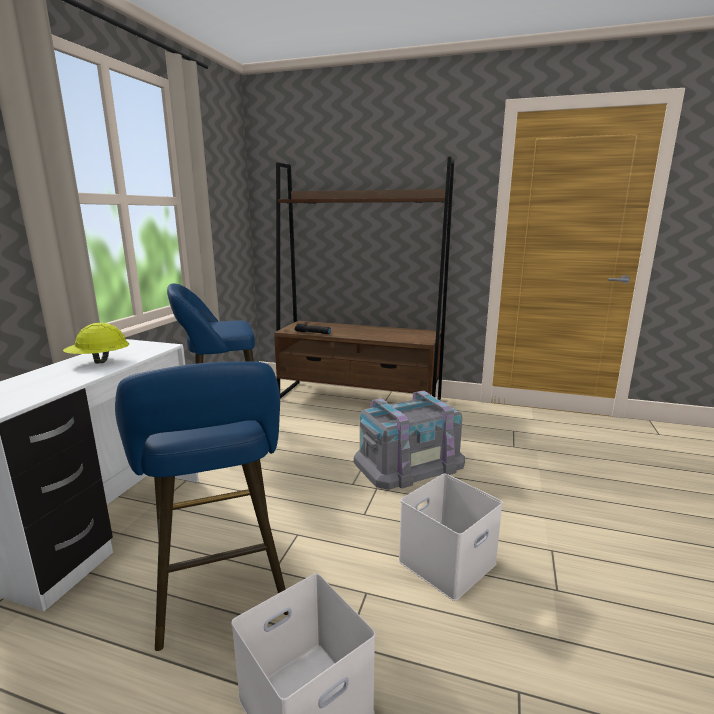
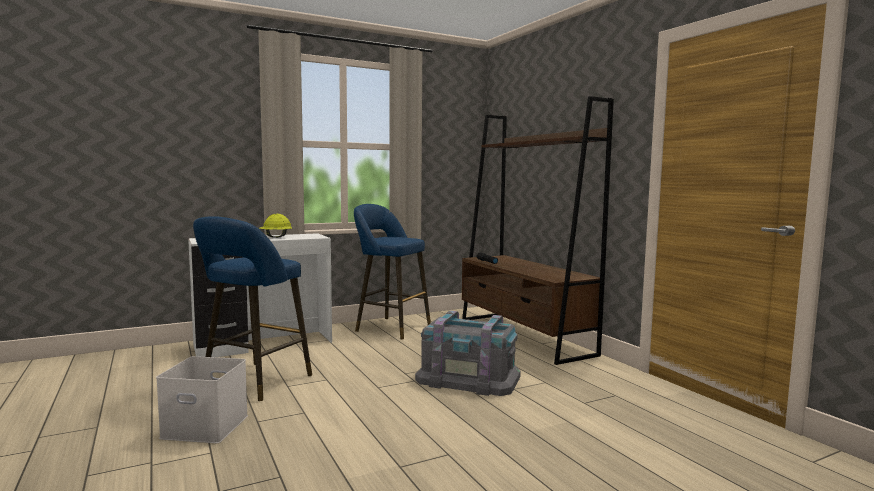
camera: 45 degrees right, 10 degrees down
white storage box [398,474,503,601] -> none

